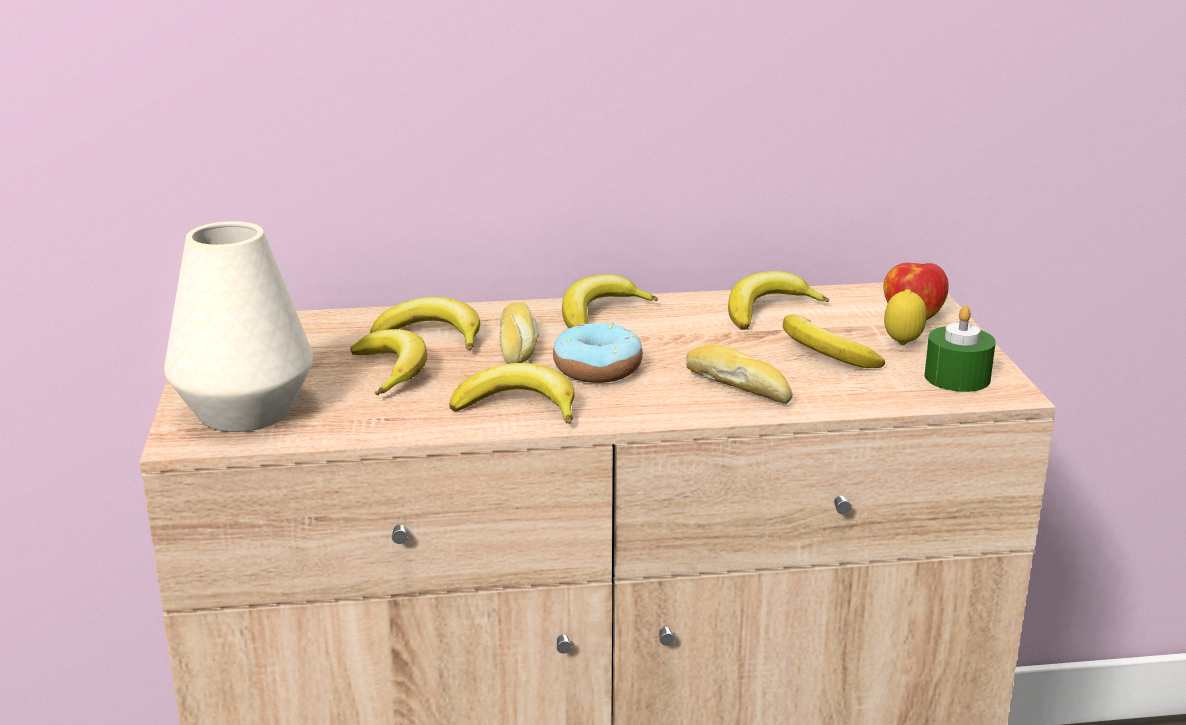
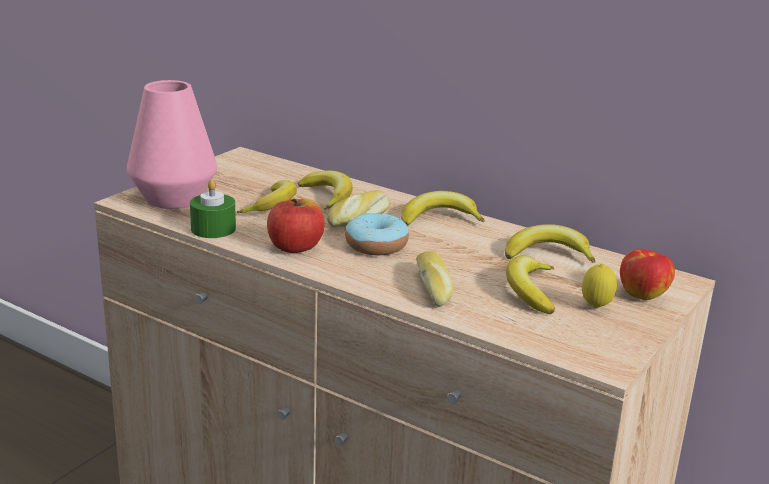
camera: 40 degrees right, 0 degrees up
white vase [164,221,313,432] -> pink vase [127,80,217,209]
banana [449,363,574,424] -> apple [267,199,325,253]
green candle [924,306,996,392] -> green candle moved to [190,179,236,238]

